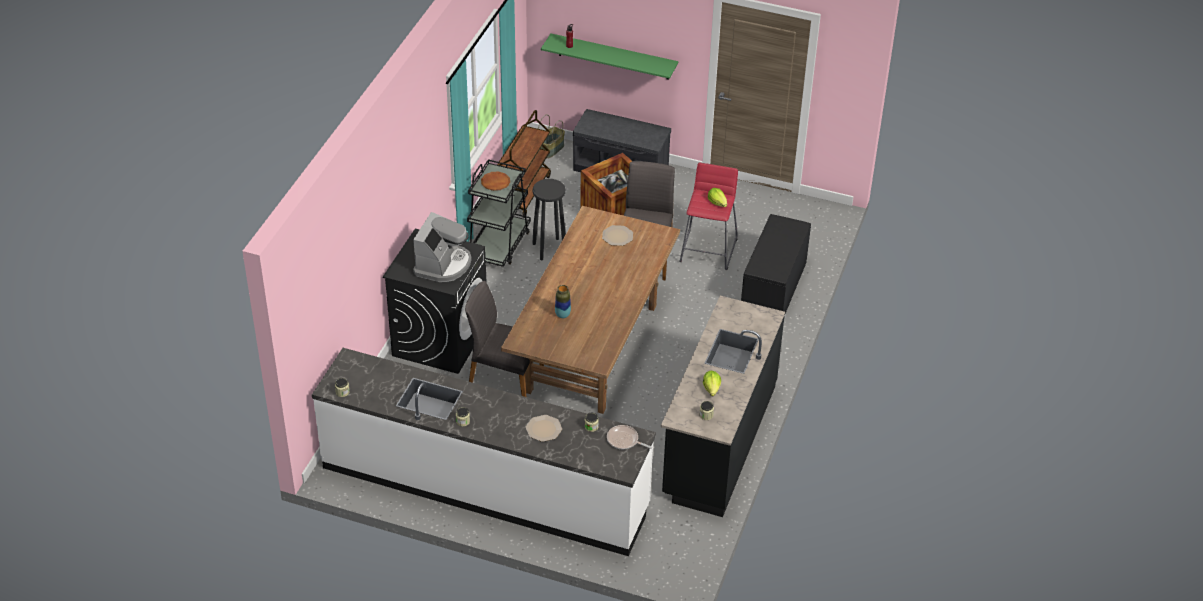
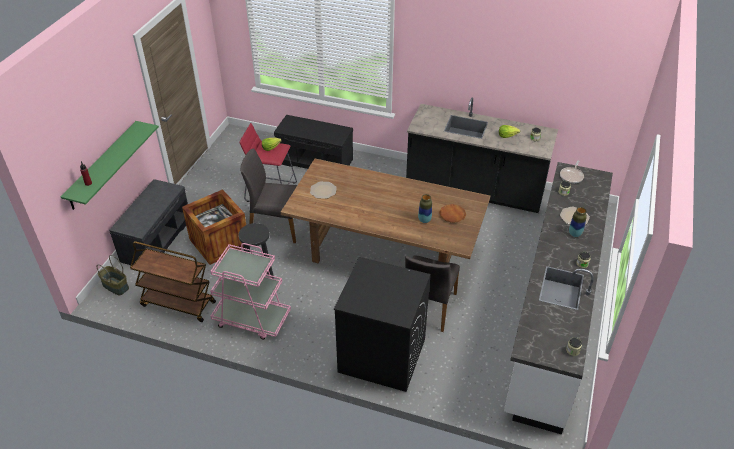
camera: 90 degrees left, 0 degrees up
coffee machine [413,212,472,282] -> none
black cart [467,159,531,267] -> pink cart [210,243,291,340]
brown plate [481,172,510,191] -> brown plate moved to [439,204,466,223]
none -> vase [569,207,587,237]

